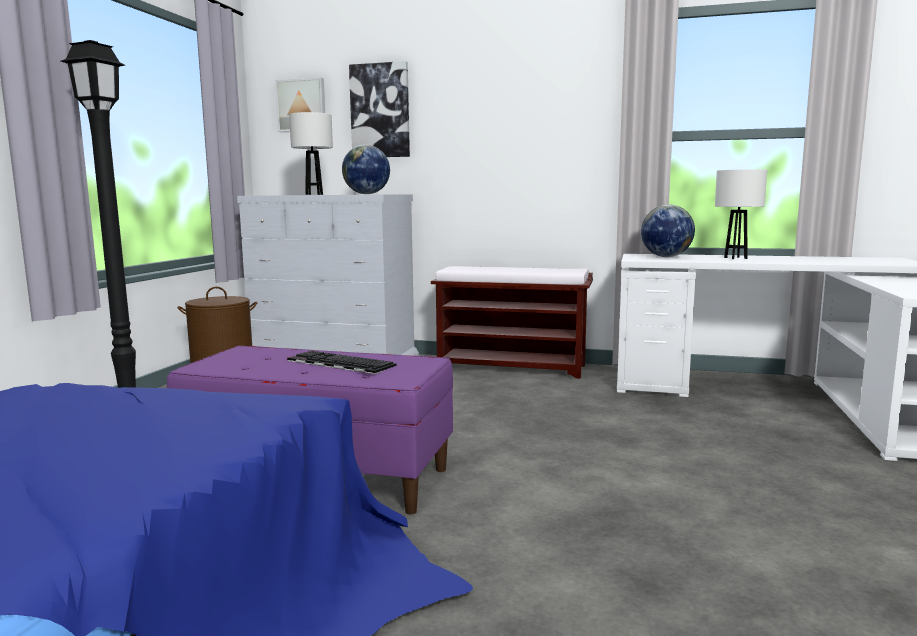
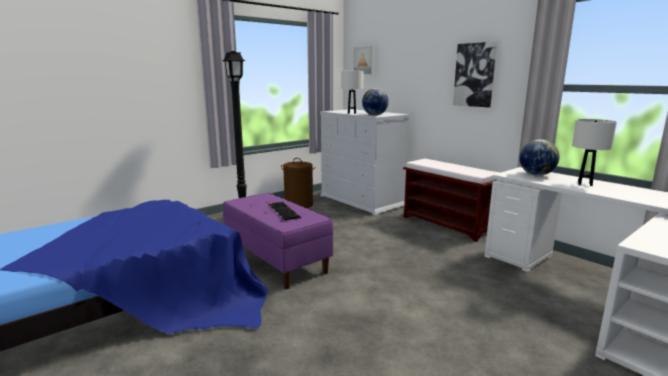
camera: 35 degrees right, 5 degrees up
picture [349,61,410,157] -> picture moved to [453,42,497,107]

